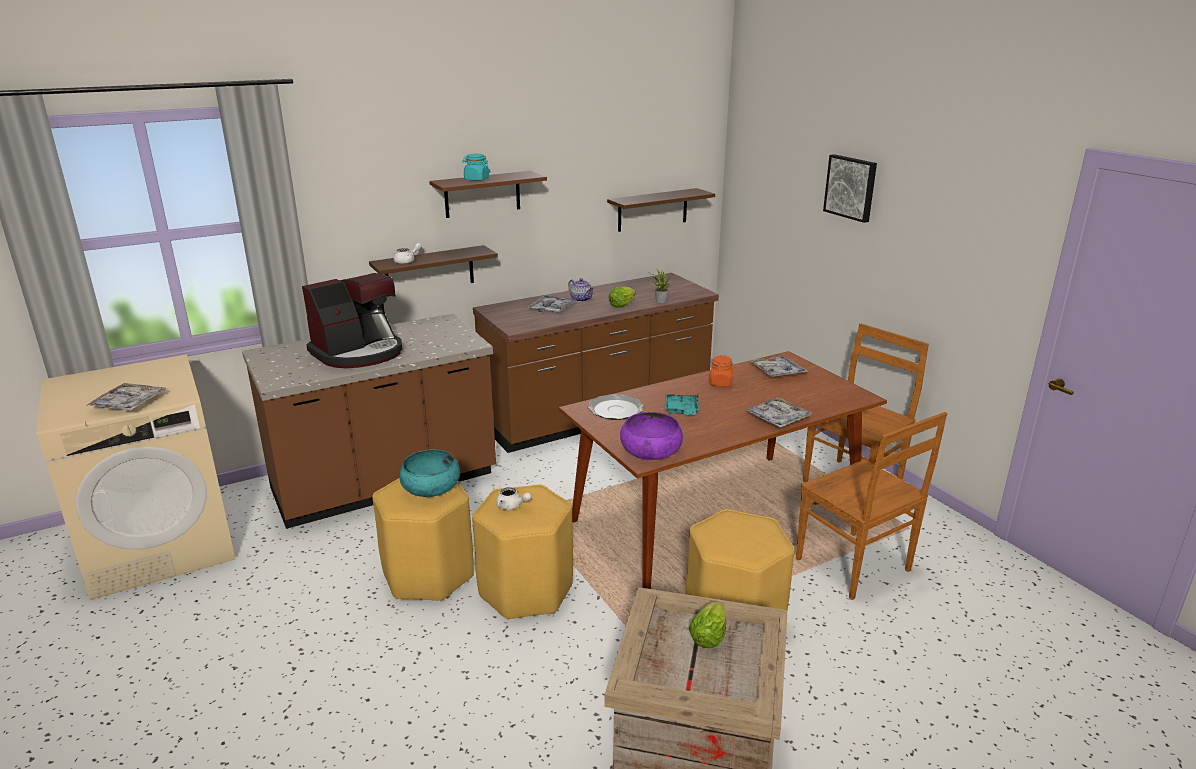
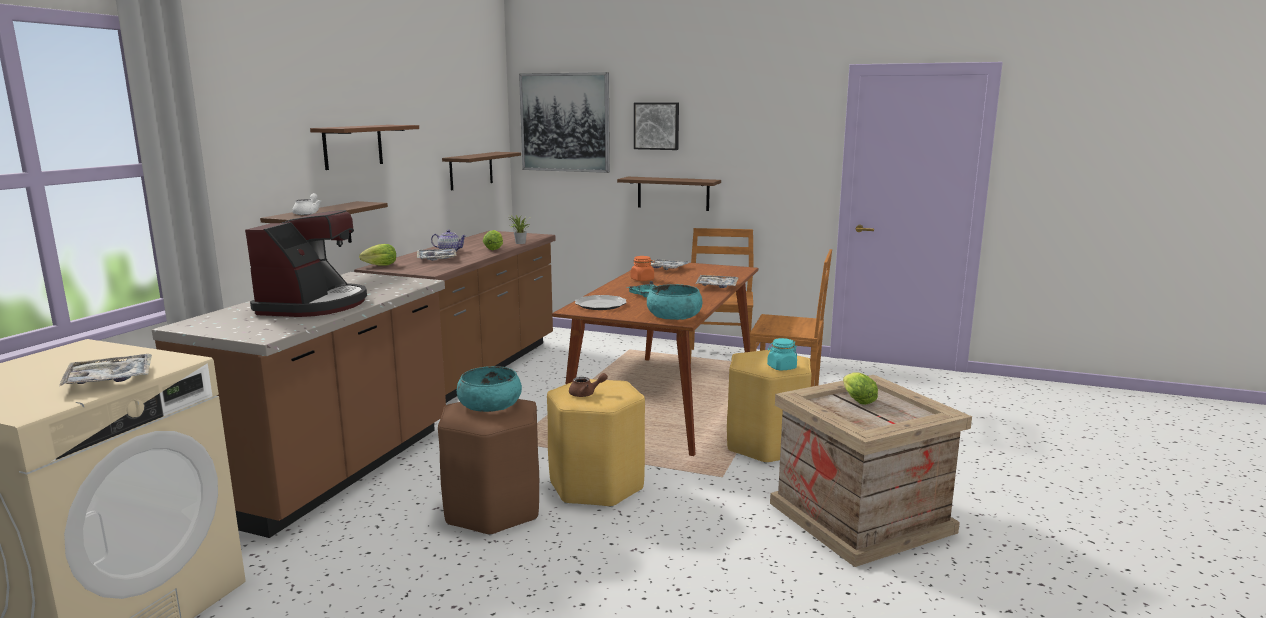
camera: 40 degrees left, 10 degrees down
yellow stool [372,478,474,601] -> brown stool [438,399,539,536]
turquoise jar [462,154,489,181] -> turquoise jar moved to [767,338,797,370]
white teapot [496,487,531,510] -> brown teapot [569,373,608,397]
purple bowl [620,412,683,460] -> turquoise bowl [647,284,702,320]
none -> lettuce [359,244,396,266]
none -> picture [519,72,610,173]
none -> brown shelf [617,177,721,211]

